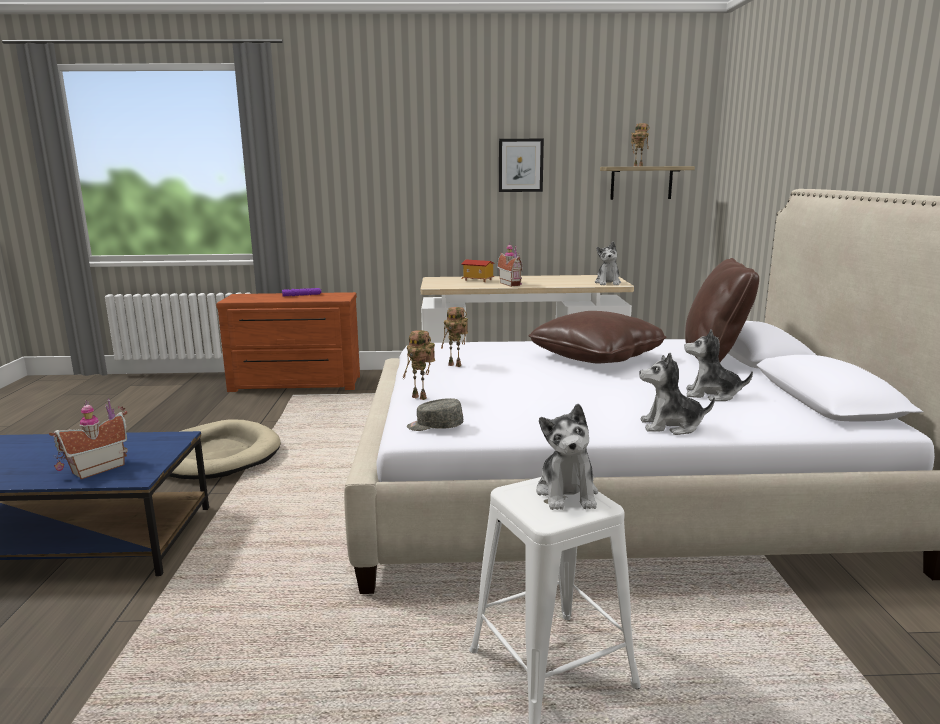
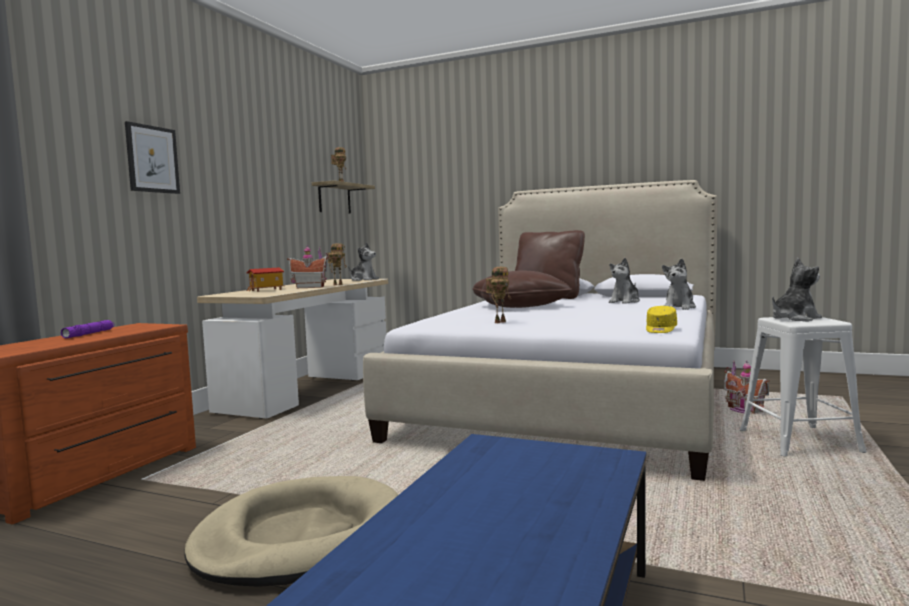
camera: 65 degrees left, 10 degrees down
toy house [49,398,128,479] -> toy house moved to [724,360,770,414]
toy robot [403,330,435,400] -> toy robot moved to [328,243,347,285]
grey cap [407,398,463,431] -> yellow cap [646,306,677,333]
picture [499,139,544,192] -> picture moved to [125,121,180,194]
plush toy [536,404,598,510] -> plush toy turned 45 degrees counterclockwise [772,258,822,321]

